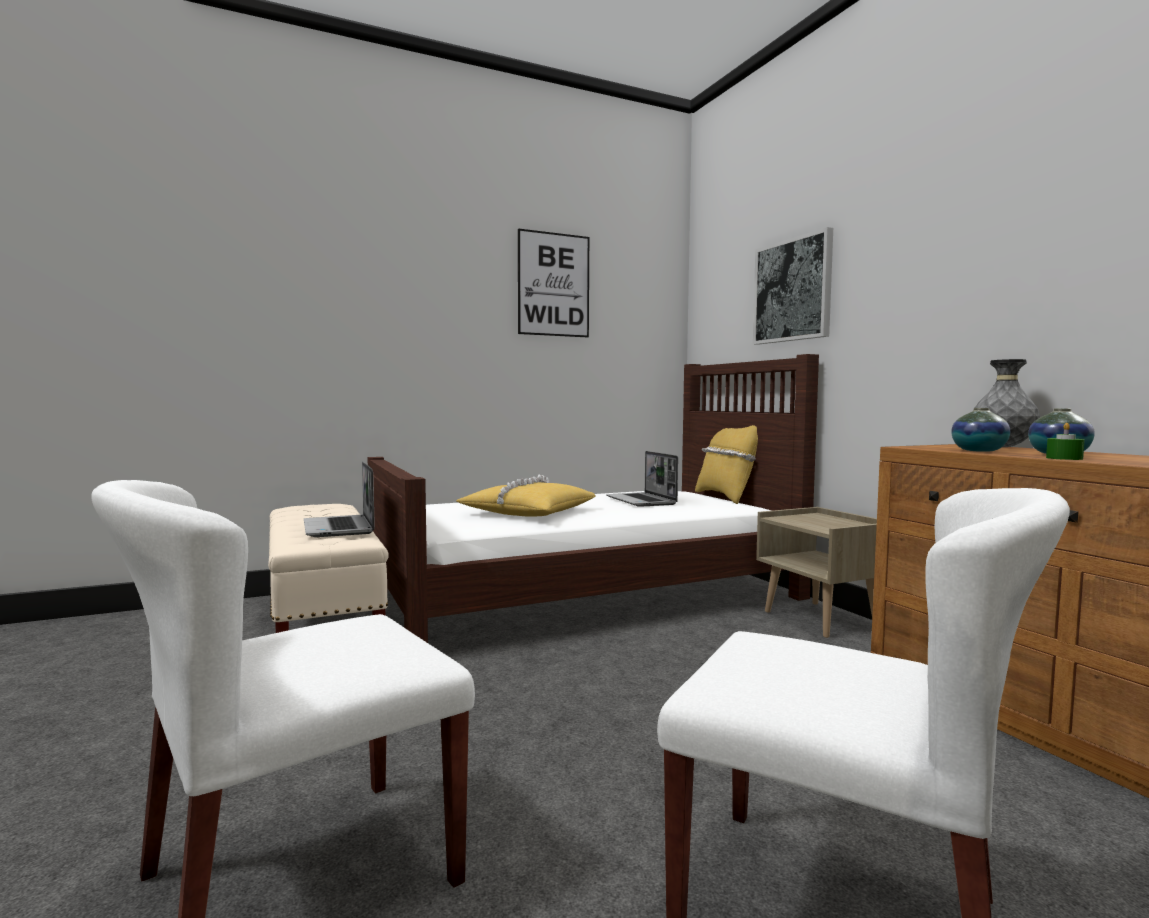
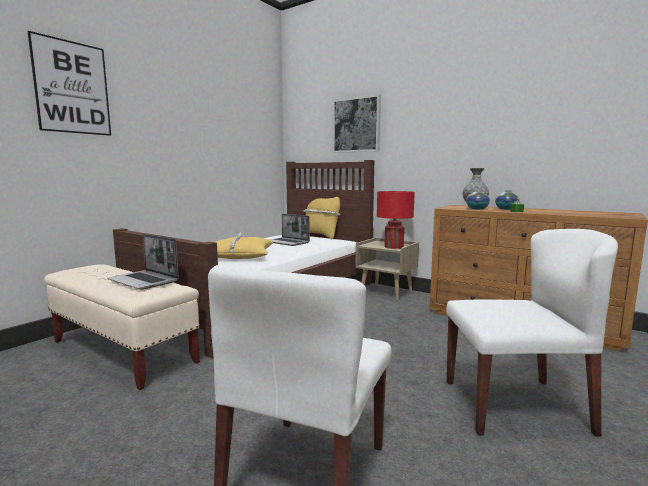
camera: 30 degrees left, 5 degrees up
picture [518,229,589,337] -> picture moved to [27,31,111,136]
none -> red table lamp [377,191,415,249]

